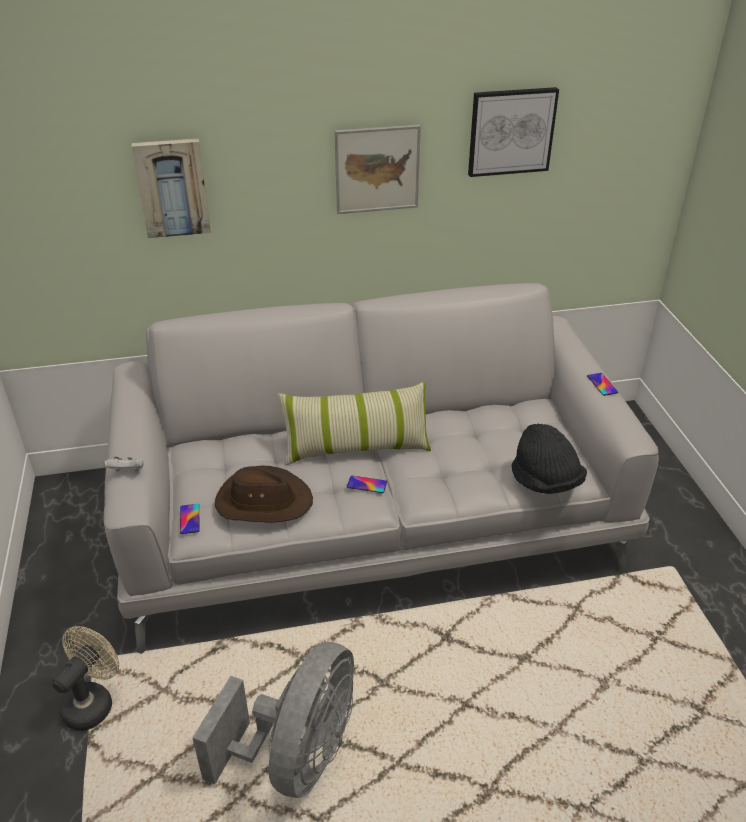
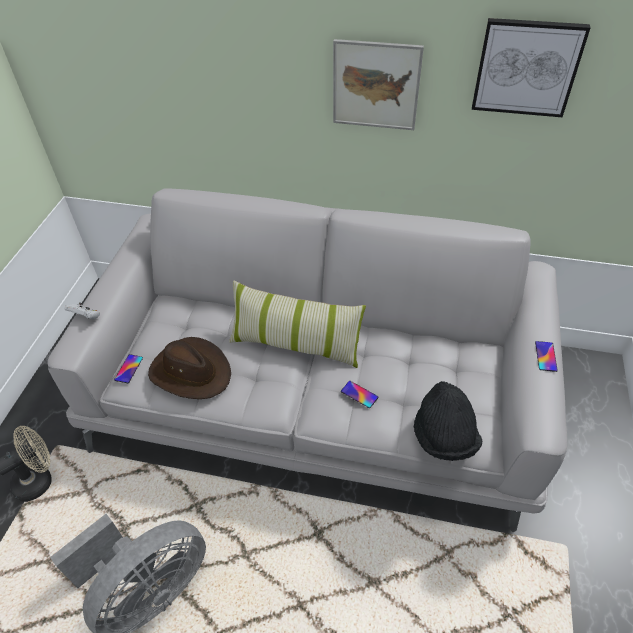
camera: 25 degrees right, 10 degrees up
picture [131,138,211,238] -> none
phone [347,476,387,493] -> phone moved to [341,381,379,408]

